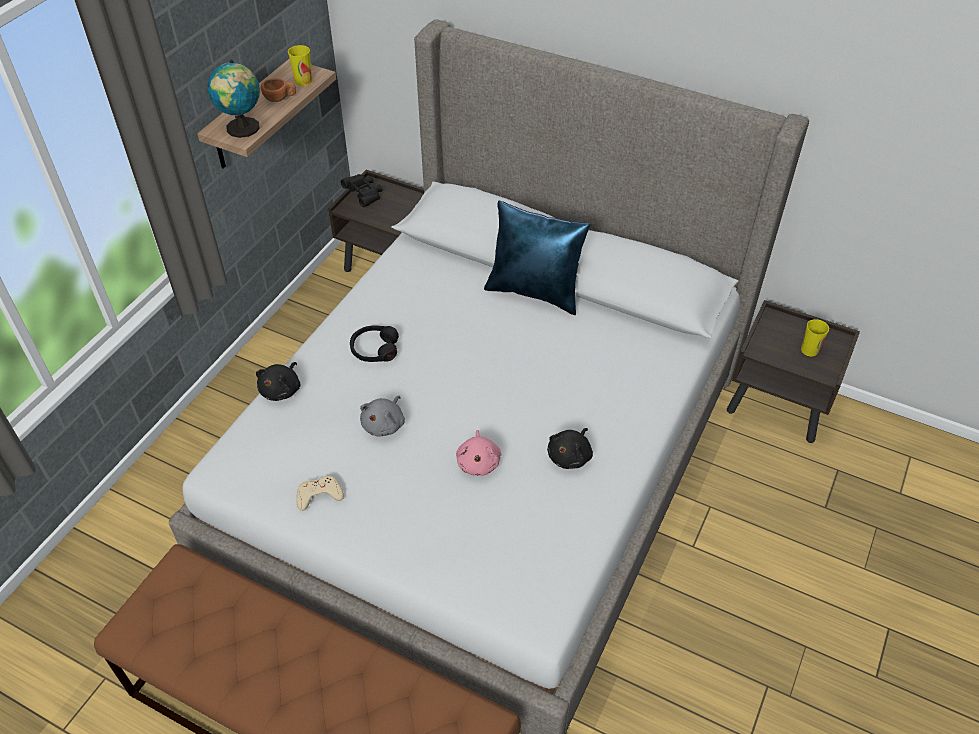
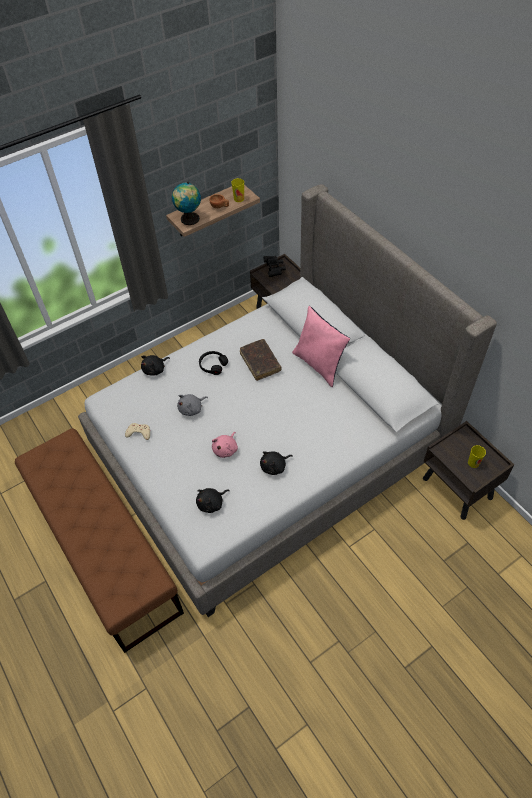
camera: 30 degrees right, 5 degrees up
blue pillow [484,201,590,315] -> pink pillow [292,306,350,387]
none -> black plush toy [196,488,230,513]
none -> brown book [240,339,282,381]

